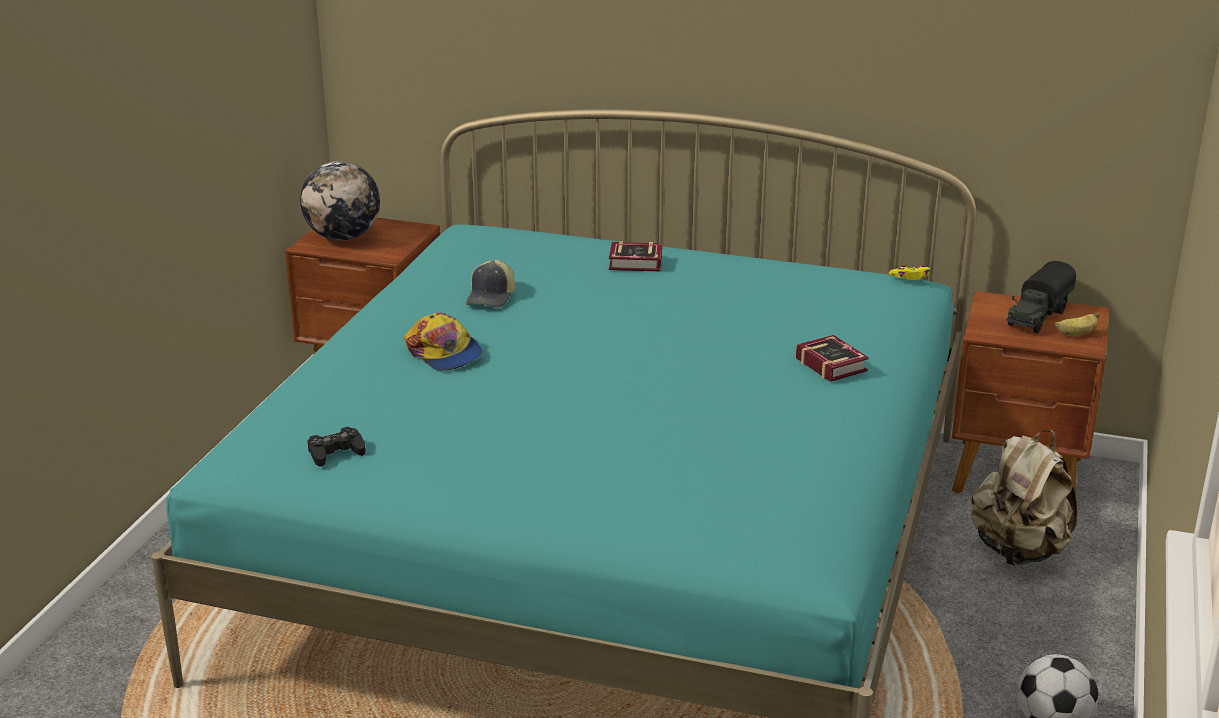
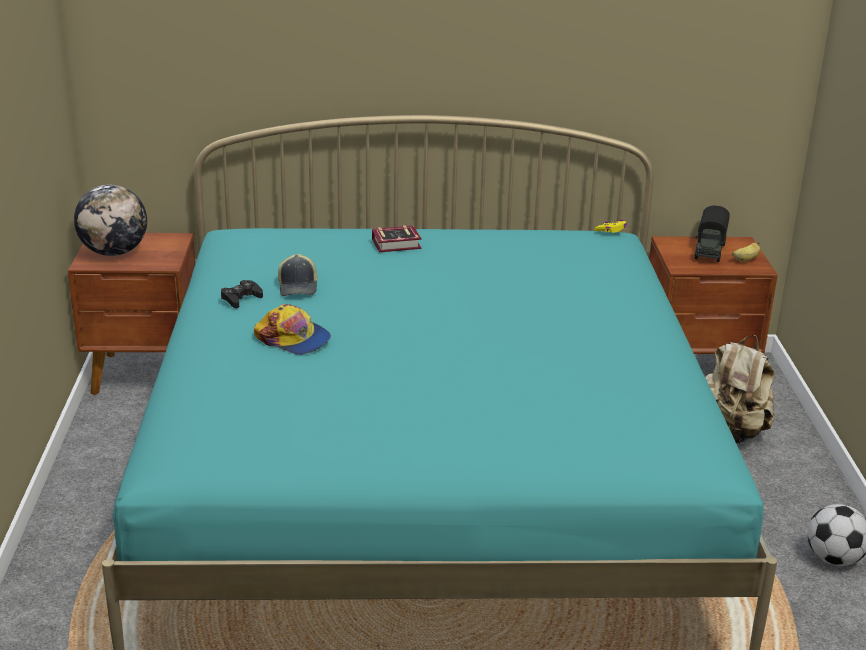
camera: 20 degrees left, 0 degrees up
black game controller [307,427,365,467] -> black game controller moved to [221,280,263,308]
book [796,335,869,382] -> none

